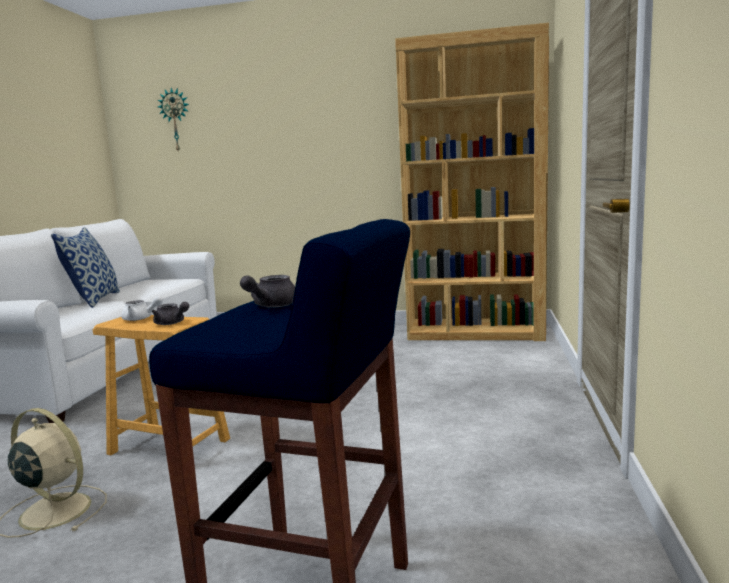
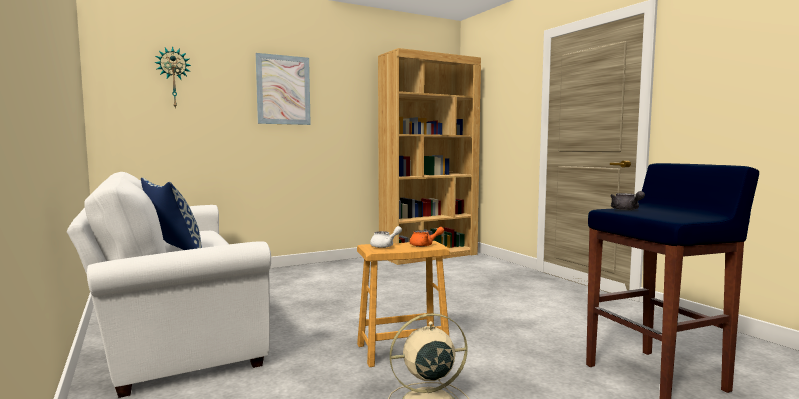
camera: 40 degrees left, 5 degrees down
grey teapot [152,302,190,325] -> orange teapot [410,227,444,247]
none -> picture [256,53,311,125]

